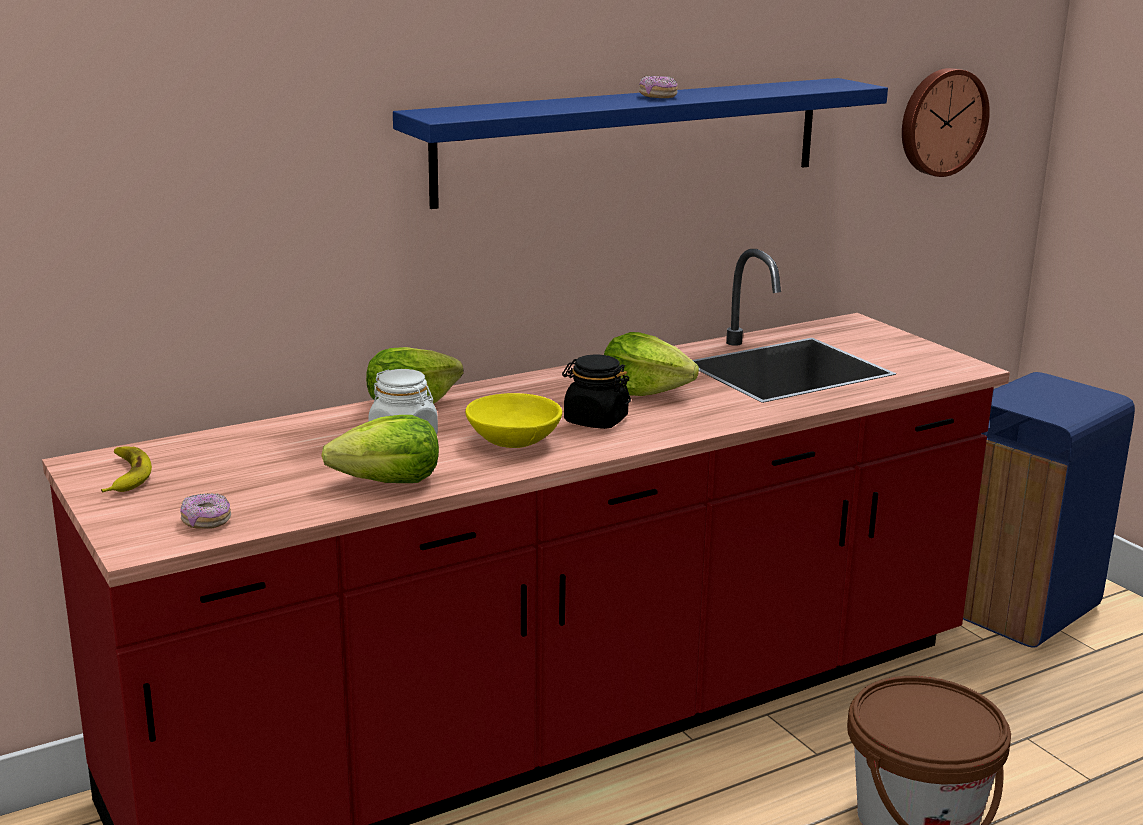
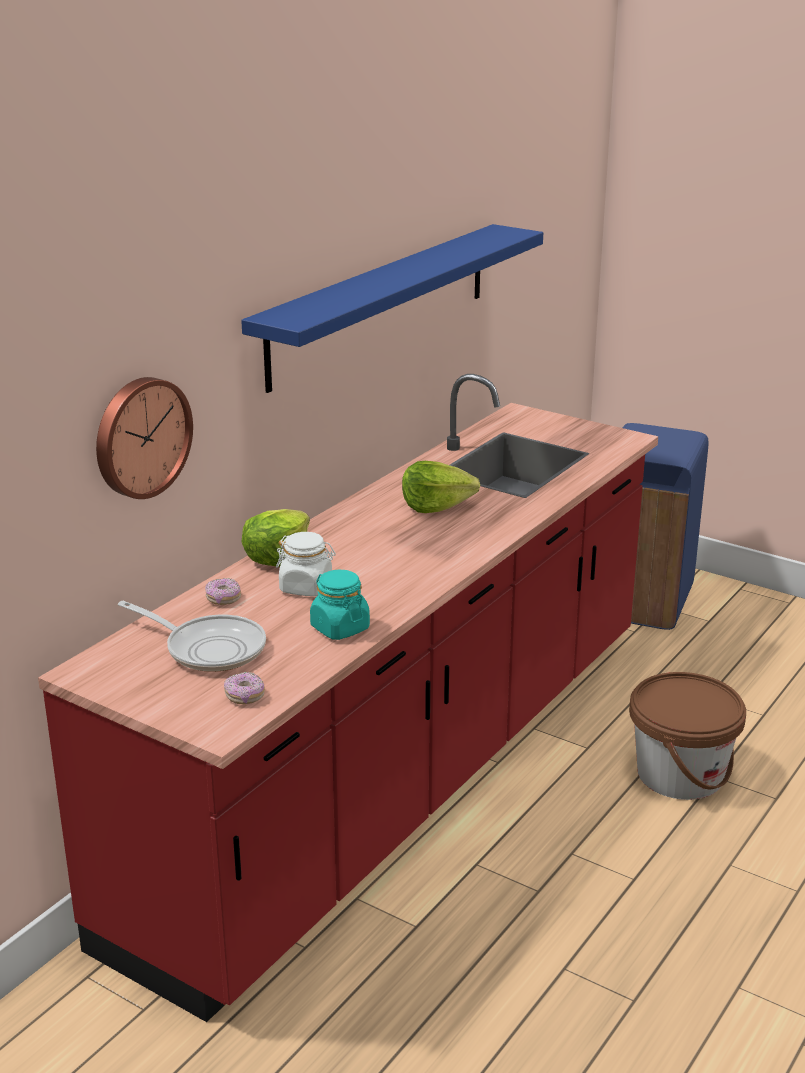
camera: 25 degrees left, 5 degrees up
banana [101,446,152,493] -> none
lettuce [321,415,439,483] -> turquoise jar [310,570,370,640]
yellow bowl [465,393,562,448] -> none
black jar [562,354,631,429] -> none
donut [639,76,678,98] -> donut moved to [205,578,241,605]
wall clock [902,68,990,177] -> wall clock moved to [96,377,193,499]
none -> frying pan [118,601,266,672]

